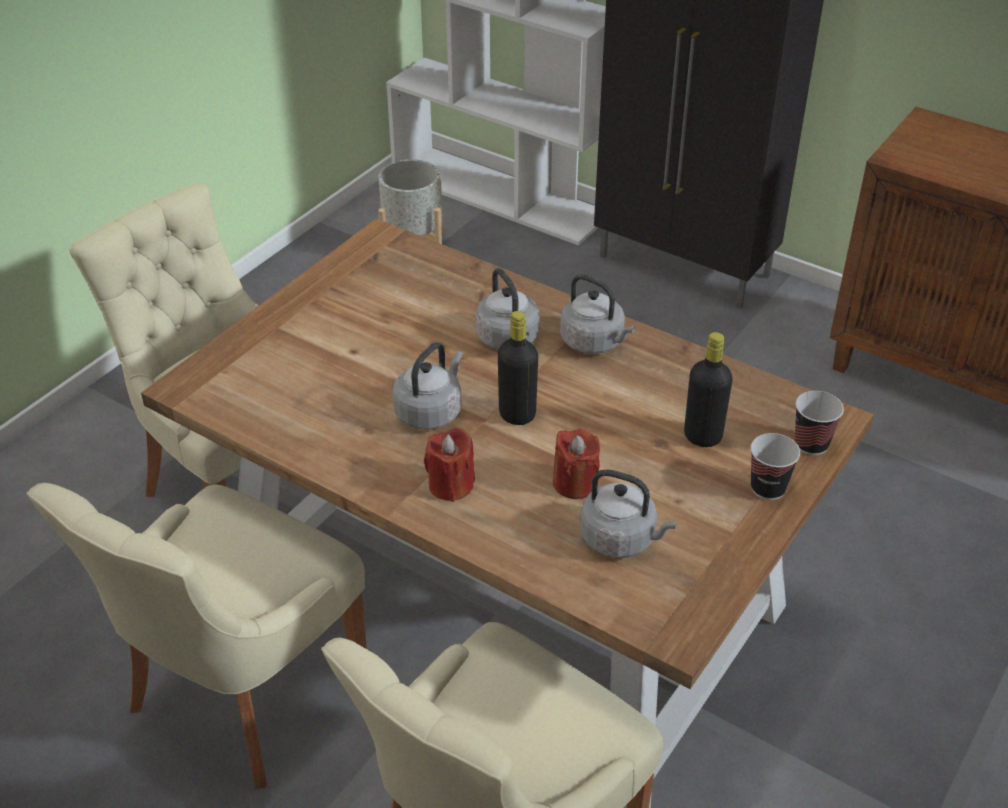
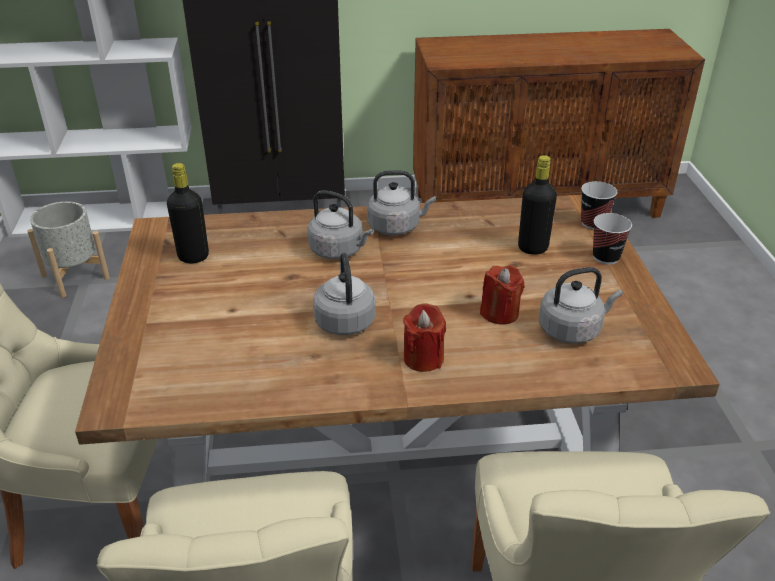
camera: 40 degrees left, 5 degrees down
black bottle [498,311,538,425] -> black bottle moved to [167,163,209,263]

